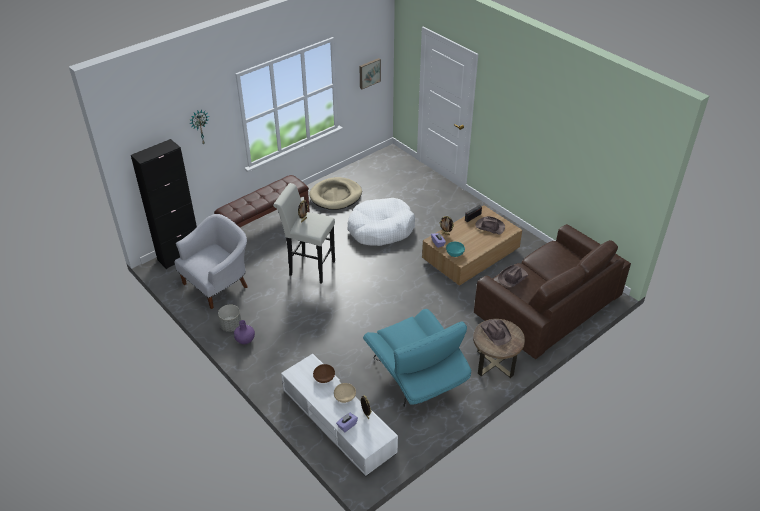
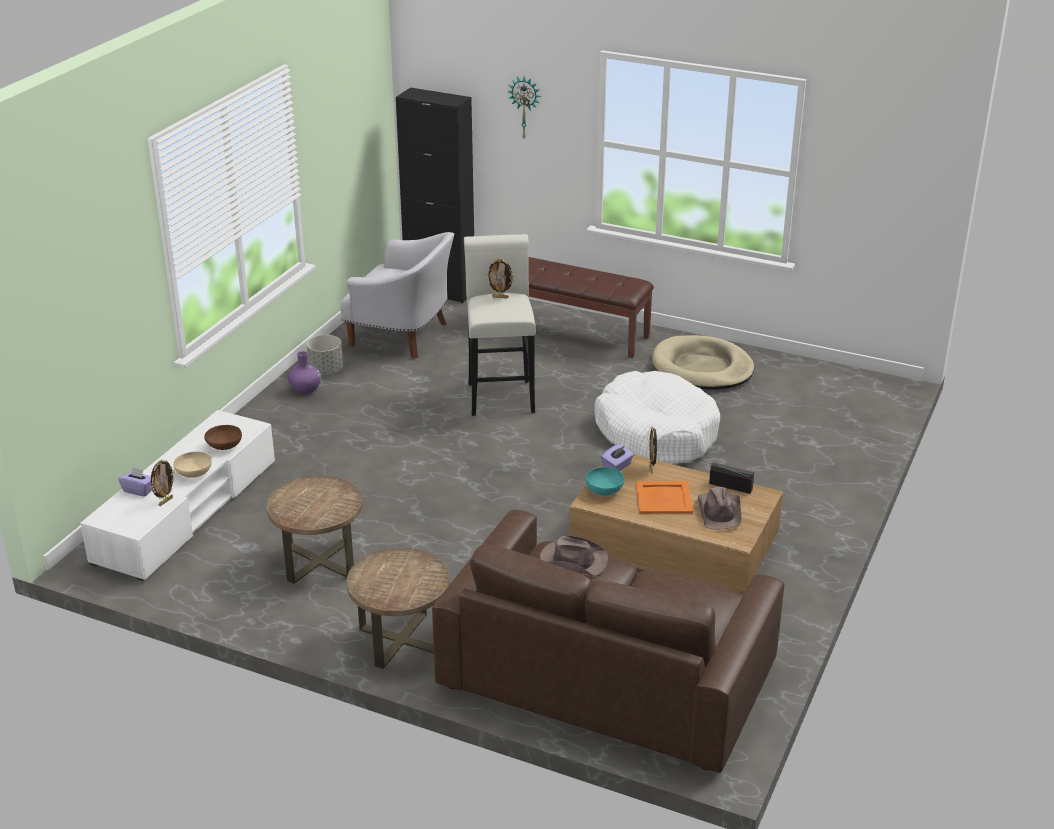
camera: 65 degrees right, 10 degrees down
picture [359,58,381,89] -> none
turquoise armchair [363,309,471,407] -> brown side table [266,475,362,584]
brown hat [481,319,512,346] -> none
none -> orange tray [636,481,693,514]

